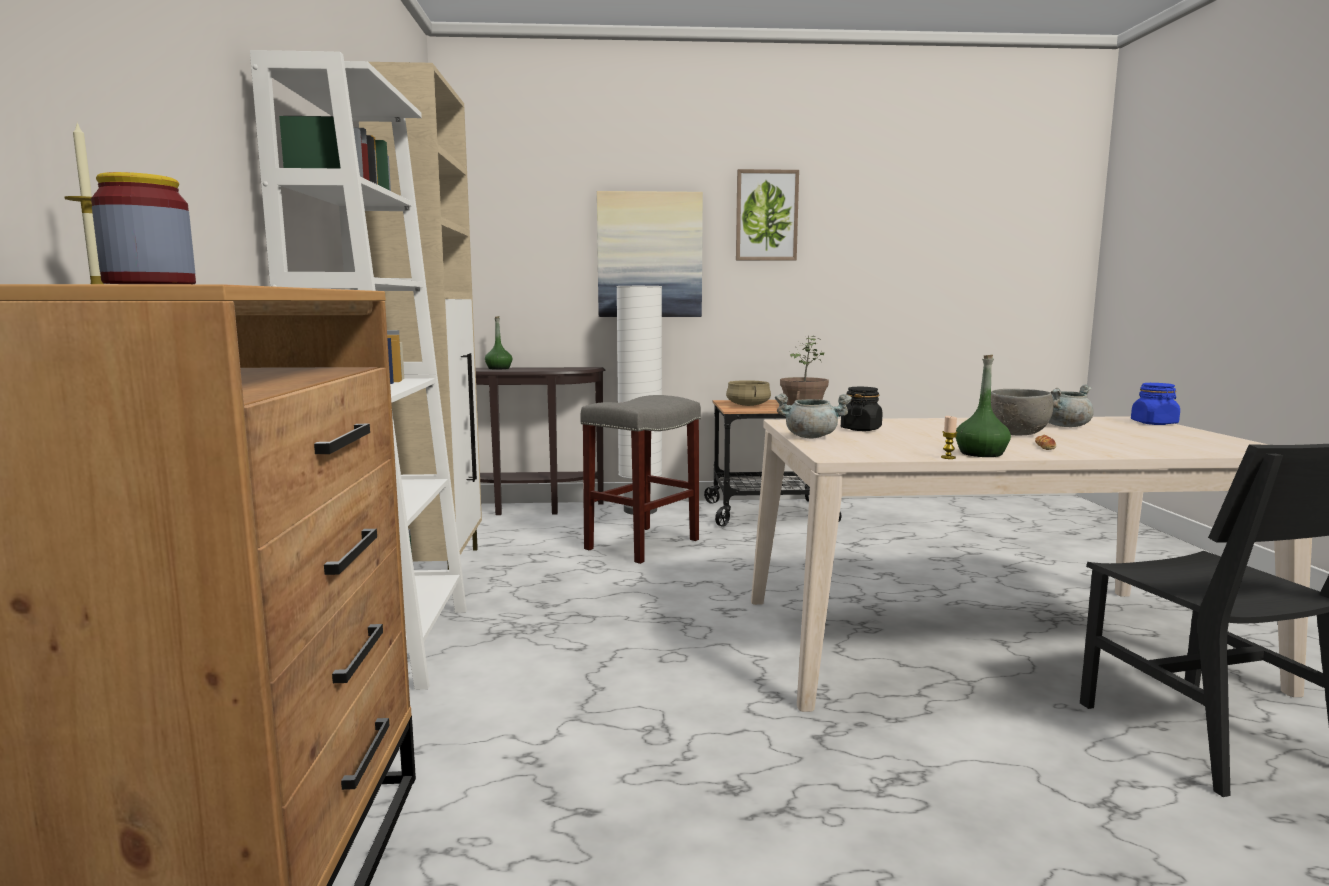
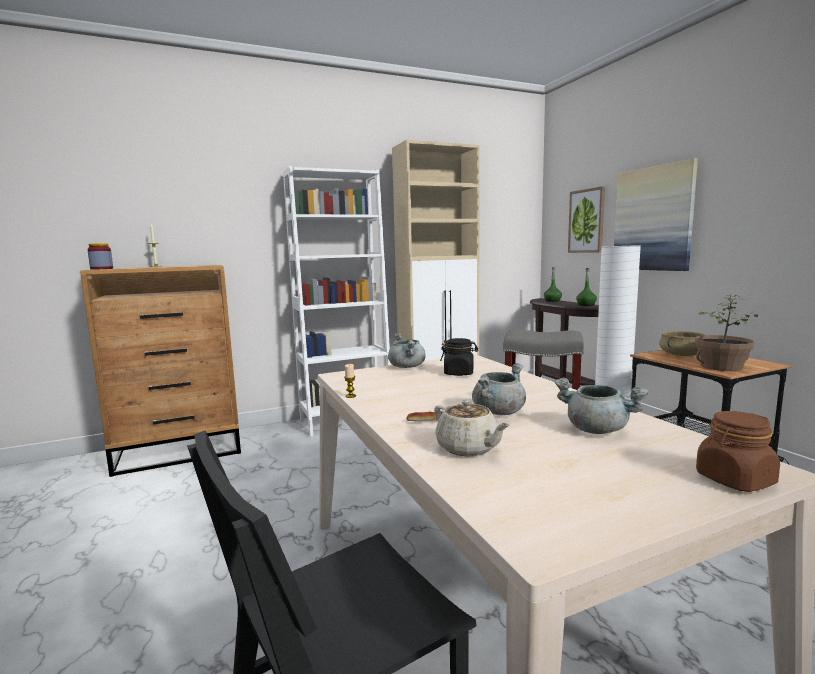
camera: 70 degrees right, 0 degrees up
picture [736,169,799,261] -> picture moved to [568,186,605,253]
green bottle [956,355,1011,457] -> green bottle moved to [576,268,597,306]
grey bowl [991,389,1054,435] -> grey cooking pot [472,363,526,415]
blue jar [1131,383,1180,425] -> brown jar [696,411,780,492]
none -> beige teapot [434,399,510,456]

